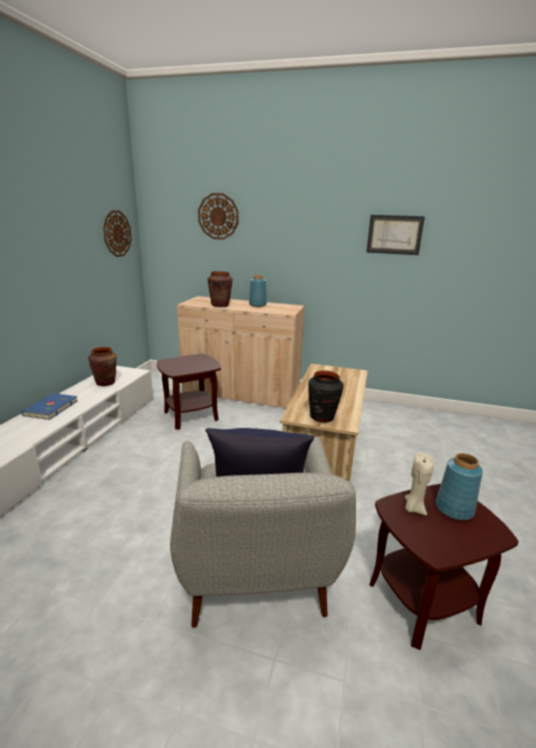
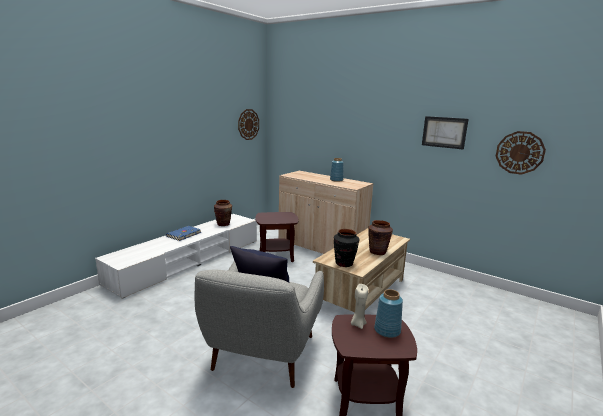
camera: 20 degrees right, 5 degrees down
wall clock [198,193,238,240] -> wall clock moved to [496,131,546,175]
brown vase [208,271,233,307] -> brown vase moved to [368,220,393,255]

